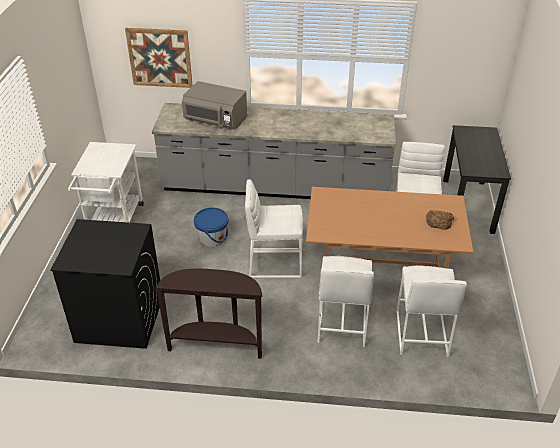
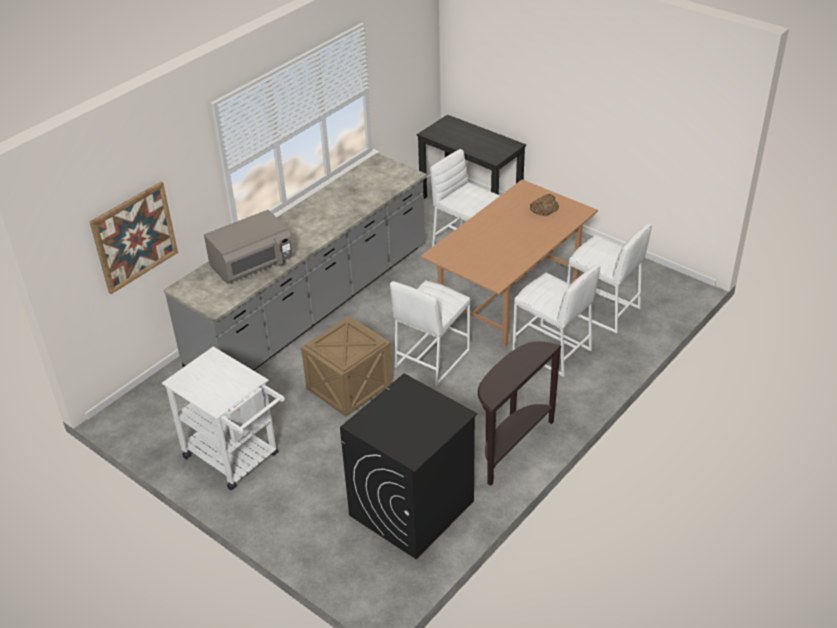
camera: 55 degrees left, 0 degrees up
blue bucket [194,208,228,247] -> crate [301,316,393,417]

